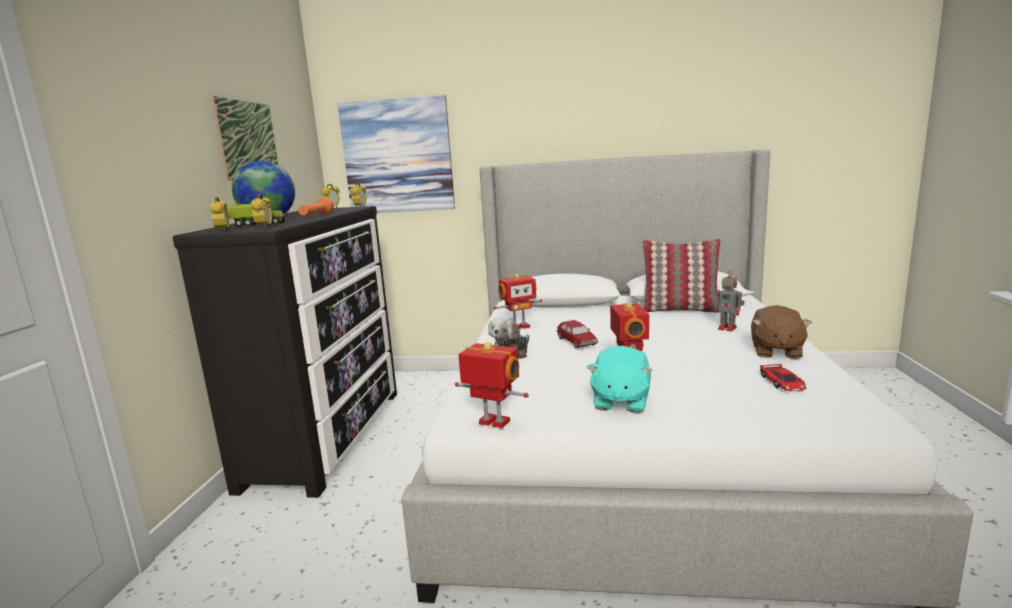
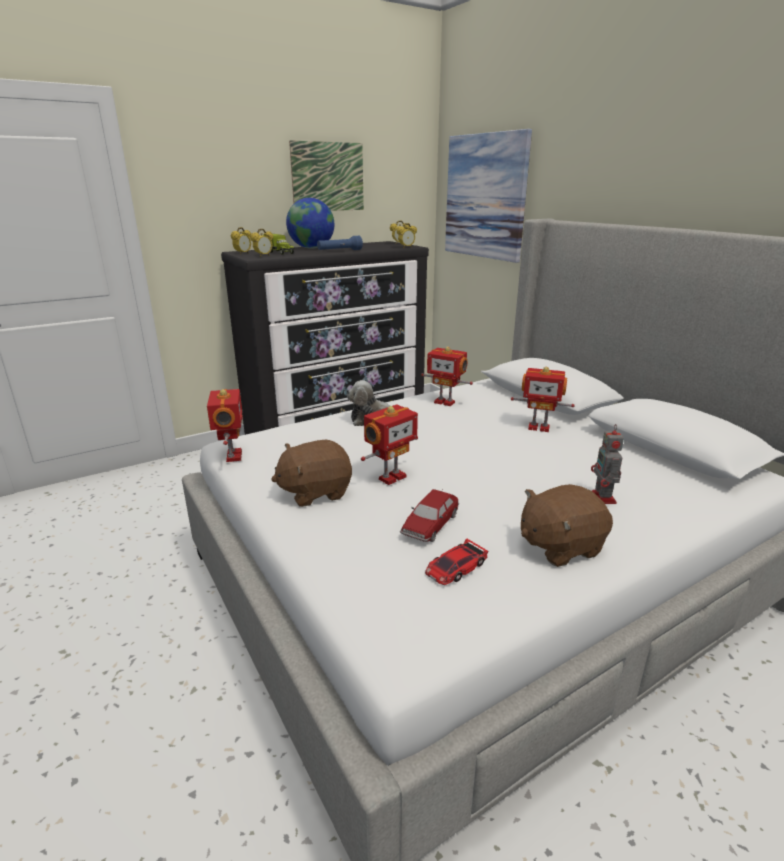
camera: 50 degrees right, 10 degrees up
orange flashlight [298,198,334,216] -> blue flashlight [317,236,363,250]
toy car [556,320,599,348] -> toy car moved to [400,489,459,542]
turquoise plush toy [586,346,653,413] -> brown plush toy [271,440,352,507]
pillow [642,239,720,312] -> none
none -> toy robot [511,367,575,432]

